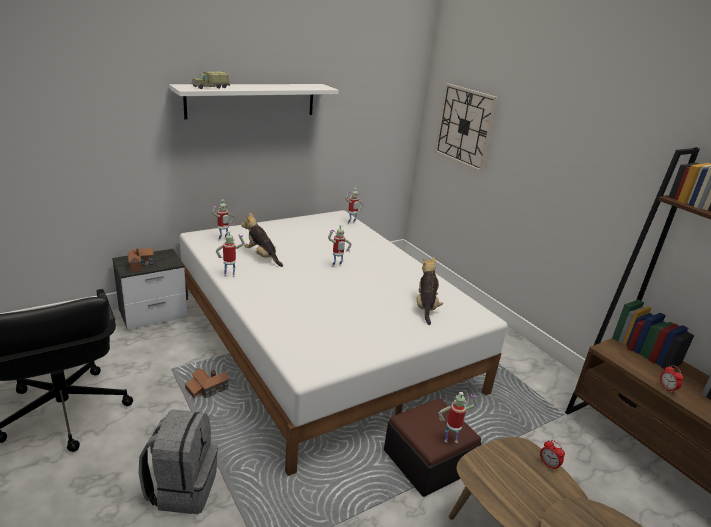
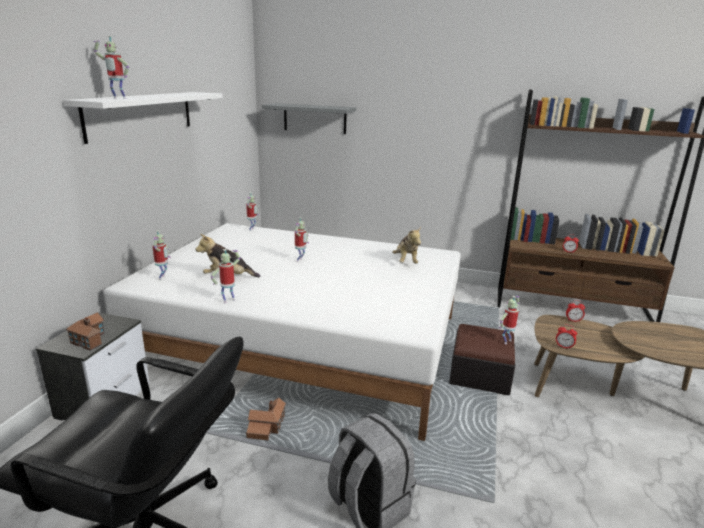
camera: 40 degrees left, 5 degrees down
toy truck [191,71,230,89] -> toy robot [94,36,129,99]
plush toy [417,257,443,325] -> plush toy turned 150 degrees counterclockwise [392,227,421,263]
wall clock [434,83,498,172] -> grey shelf [262,103,356,134]
none -> alarm clock [556,325,577,349]

